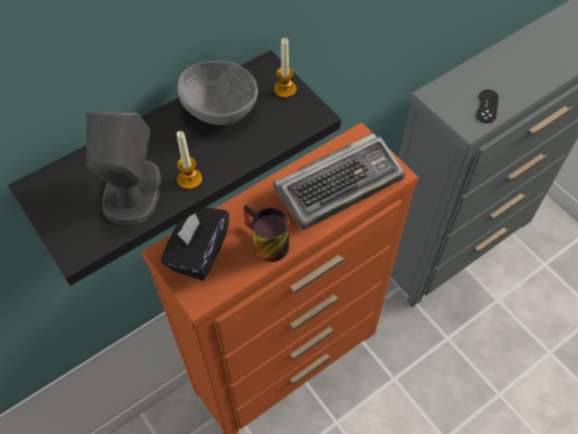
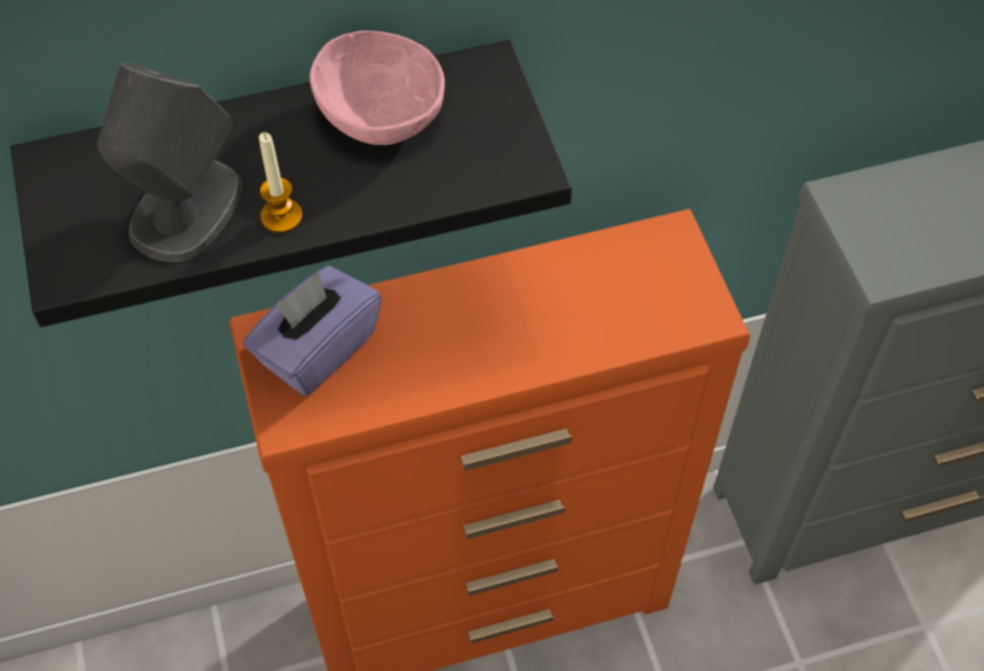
camera: 20 degrees right, 0 degrees up
black tissue box [161,207,229,280] -> purple tissue box [243,265,382,396]
grey bowl [177,61,258,125] -> pink bowl [310,31,445,145]
mug [244,205,289,262] -> none
keyboard [273,133,405,230] -> none
candle [274,38,296,98] -> none
black game controller [476,89,499,123] -> none

